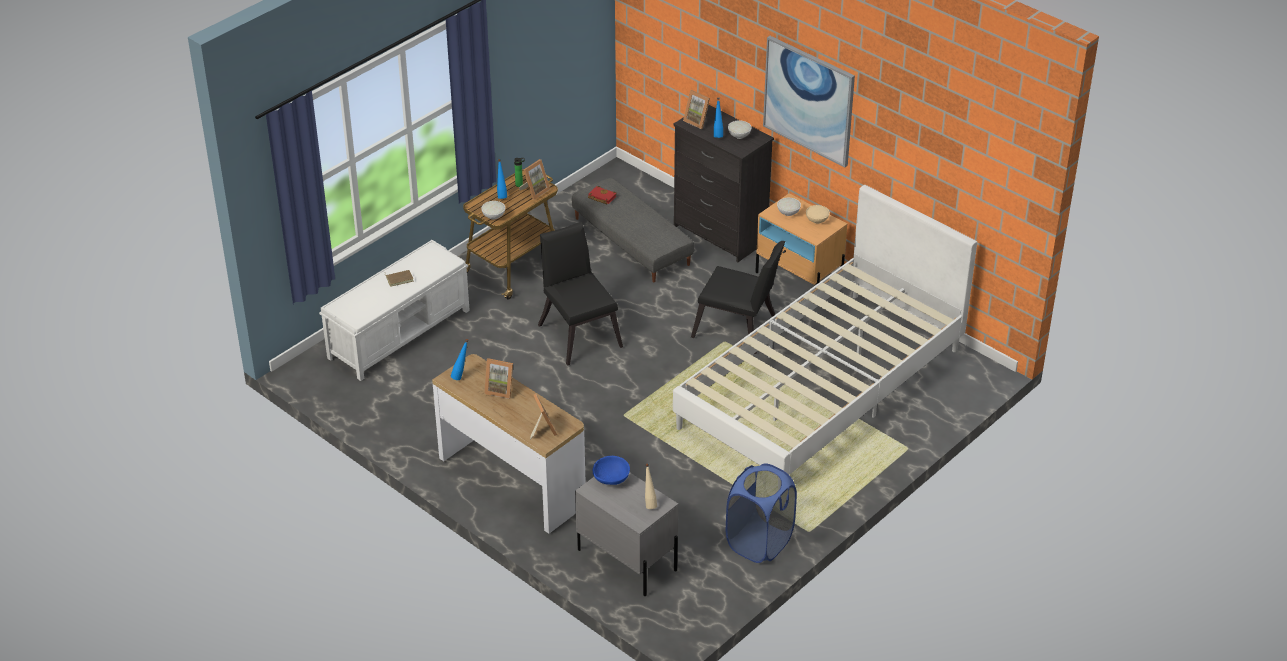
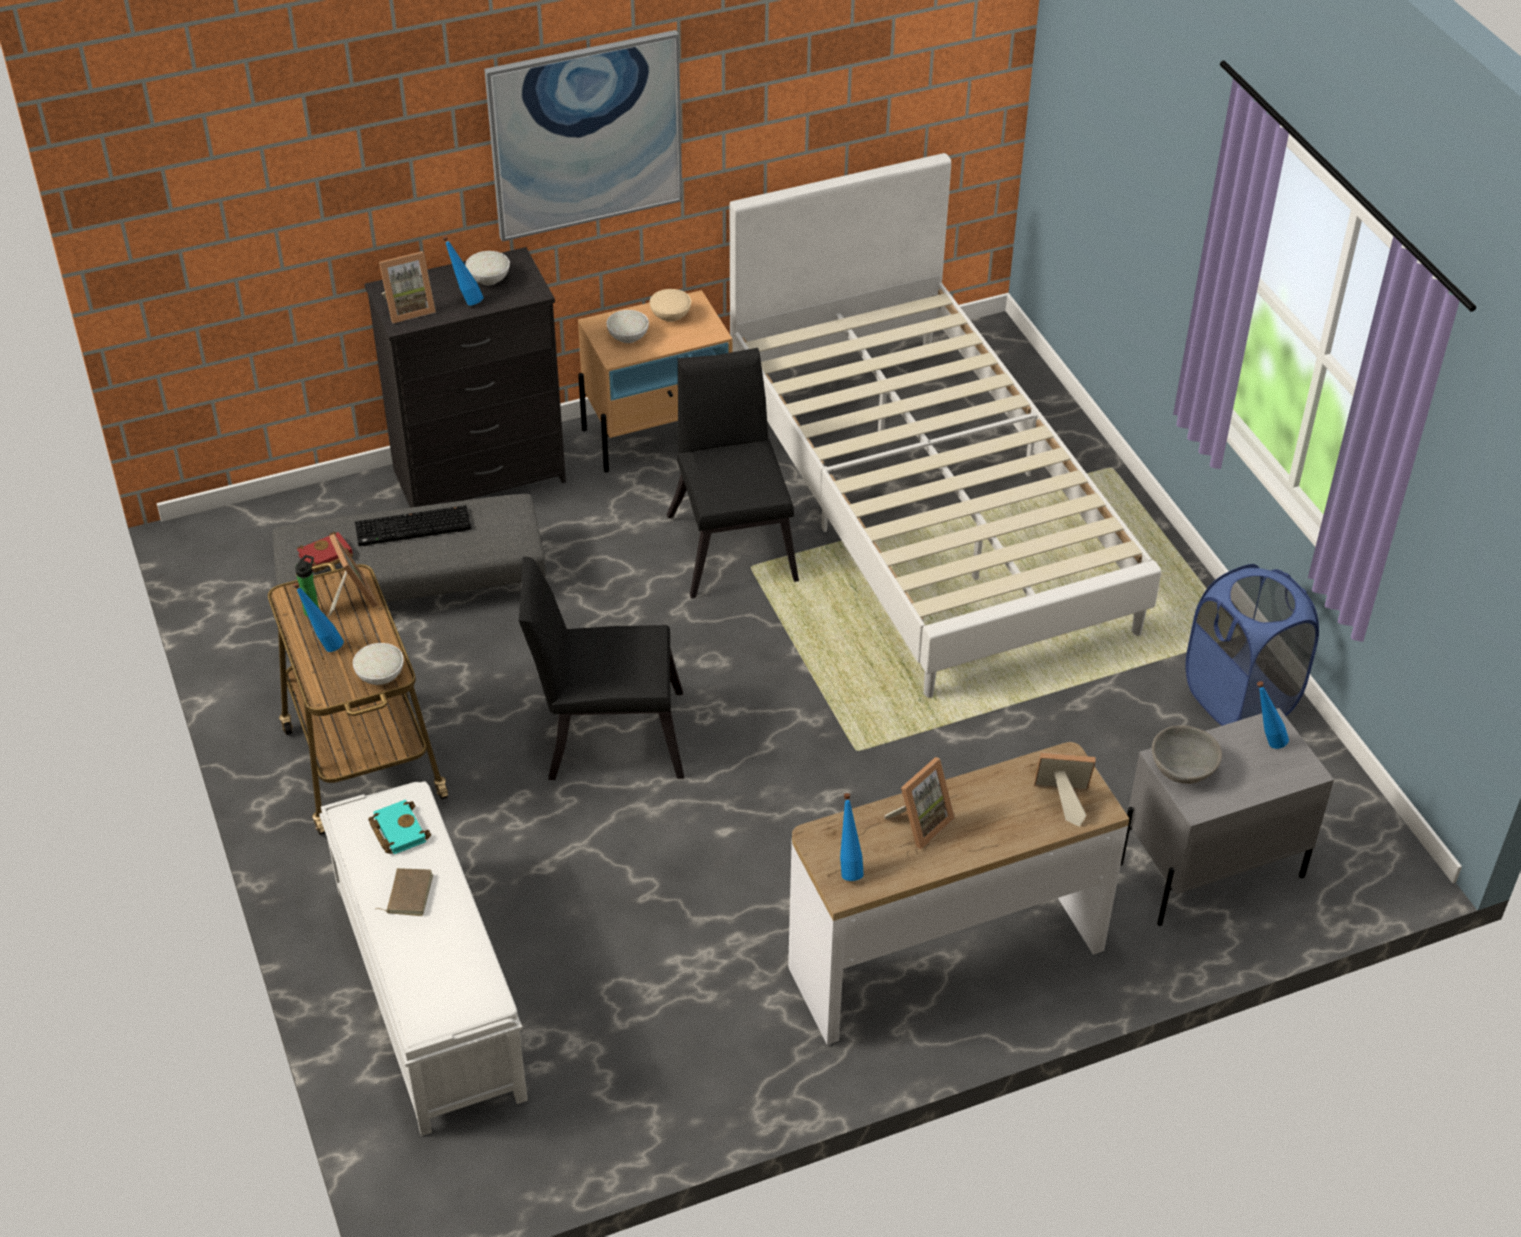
camera: 65 degrees left, 5 degrees up
blue bowl [593,456,630,485] -> grey bowl [1152,725,1222,784]
beige bottle [645,463,657,509] -> blue bottle [1257,681,1289,749]
black chair [691,241,785,354] -> black chair turned 60 degrees counterclockwise [667,348,799,598]
none -> keyboard [355,505,471,546]
none -> turquoise book [368,800,431,854]

